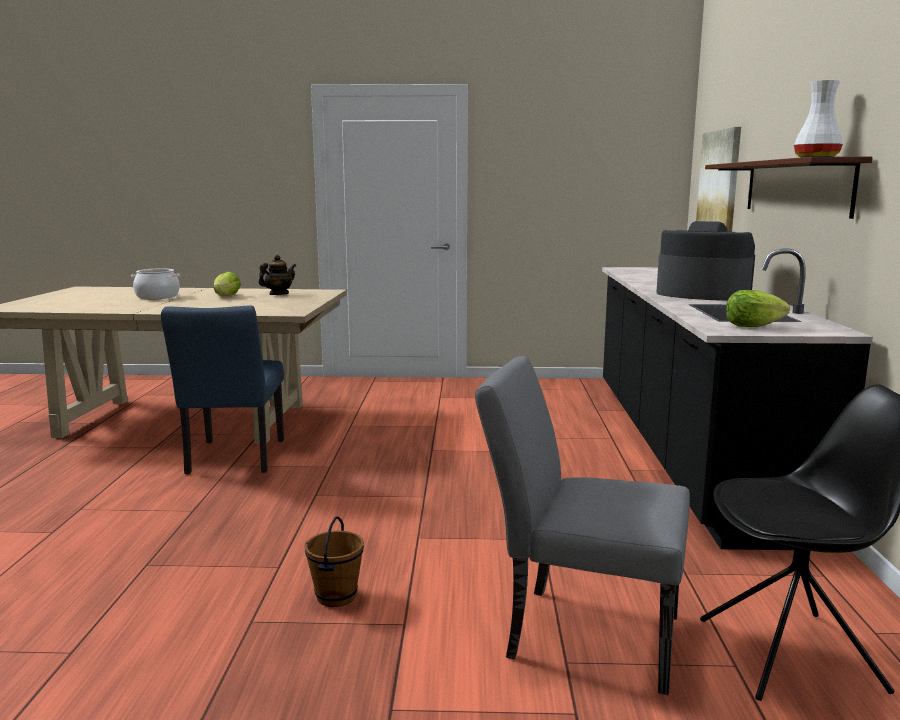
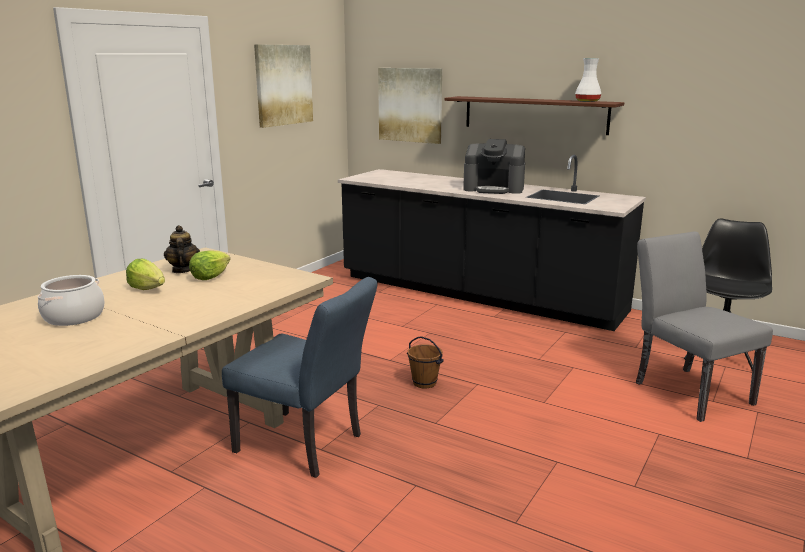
camera: 60 degrees left, 5 degrees up
brown bucket [304,516,364,607] -> brown bucket moved to [407,336,444,388]
grey chair [475,356,690,696] -> grey chair turned 105 degrees clockwise [636,232,773,422]
coffee machine [656,221,755,301] -> coffee machine turned 135 degrees counterclockwise [463,139,525,194]
lettuce [726,290,790,327] -> lettuce moved to [189,250,230,280]
none -> picture [254,44,313,128]

